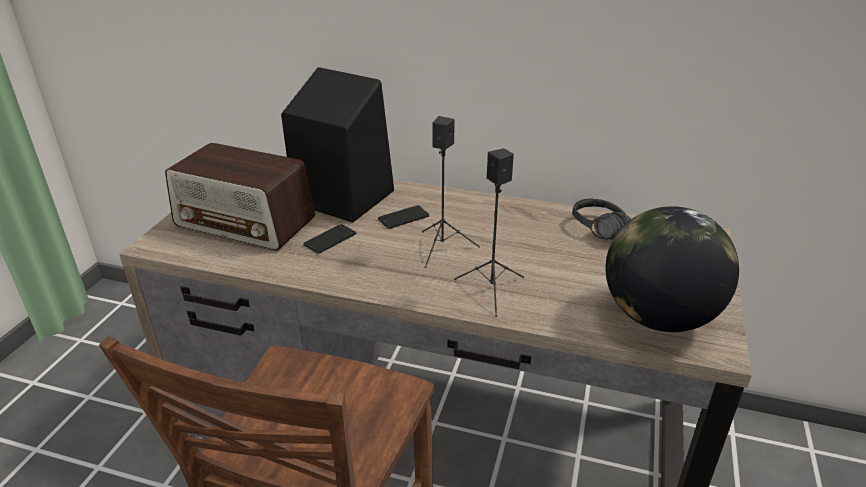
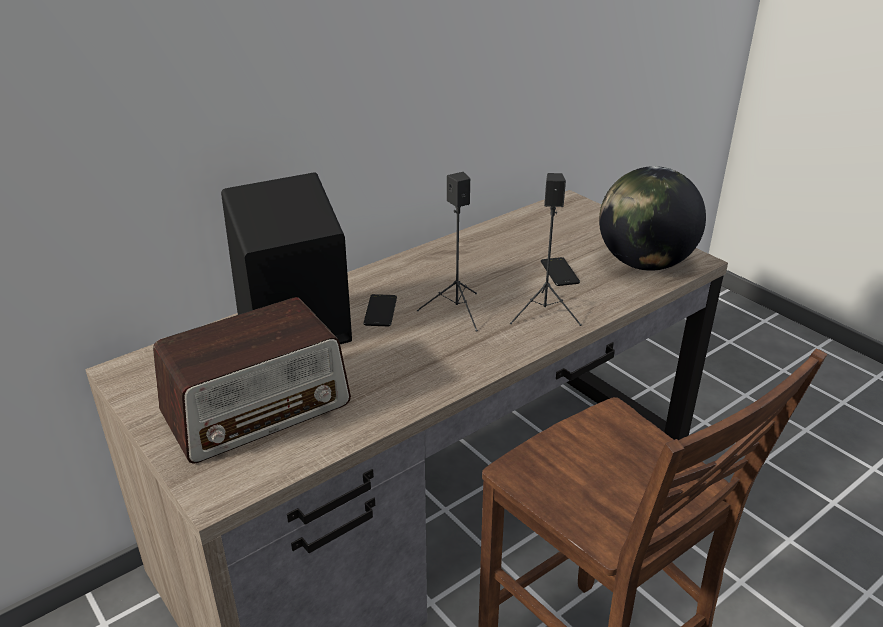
camera: 55 degrees left, 0 degrees up
phone [303,224,357,254] -> phone moved to [541,257,580,286]
black headphones [572,199,631,240] -> none

